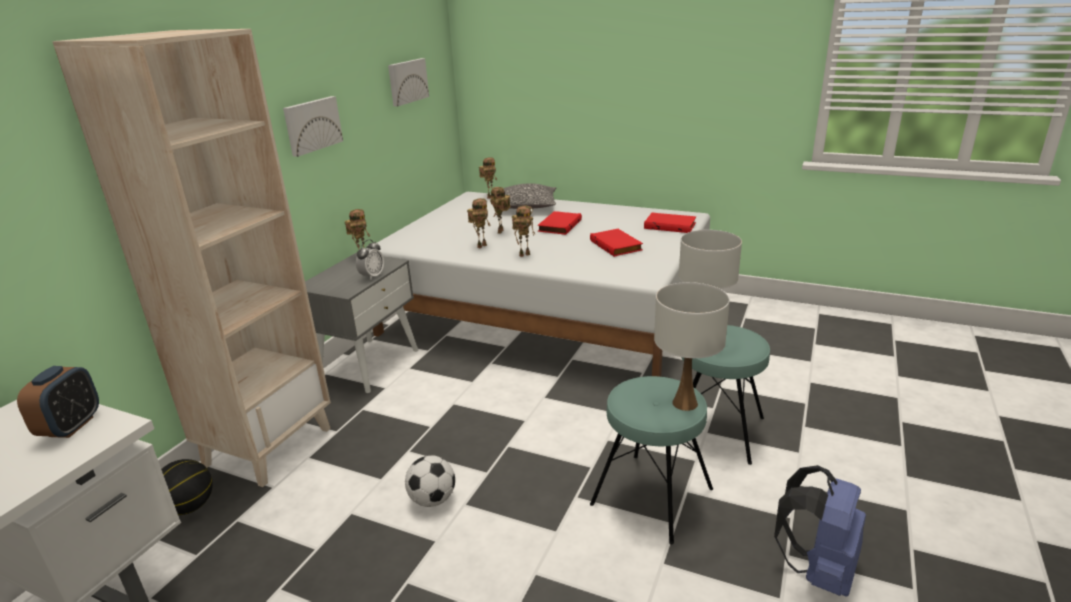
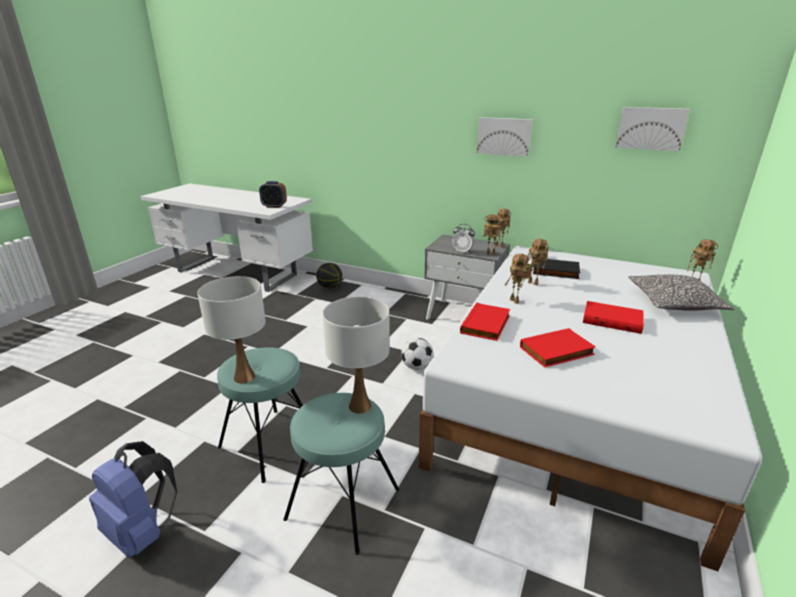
camera: 90 degrees right, 0 degrees up
beige bookcase [52,29,331,487] -> none
football [405,455,455,507] -> football moved to [401,338,434,370]
toy robot [490,187,510,234] -> toy robot moved to [483,214,501,255]
red book [644,213,696,233] -> red book moved to [460,303,510,341]
none -> black book [533,259,580,279]

